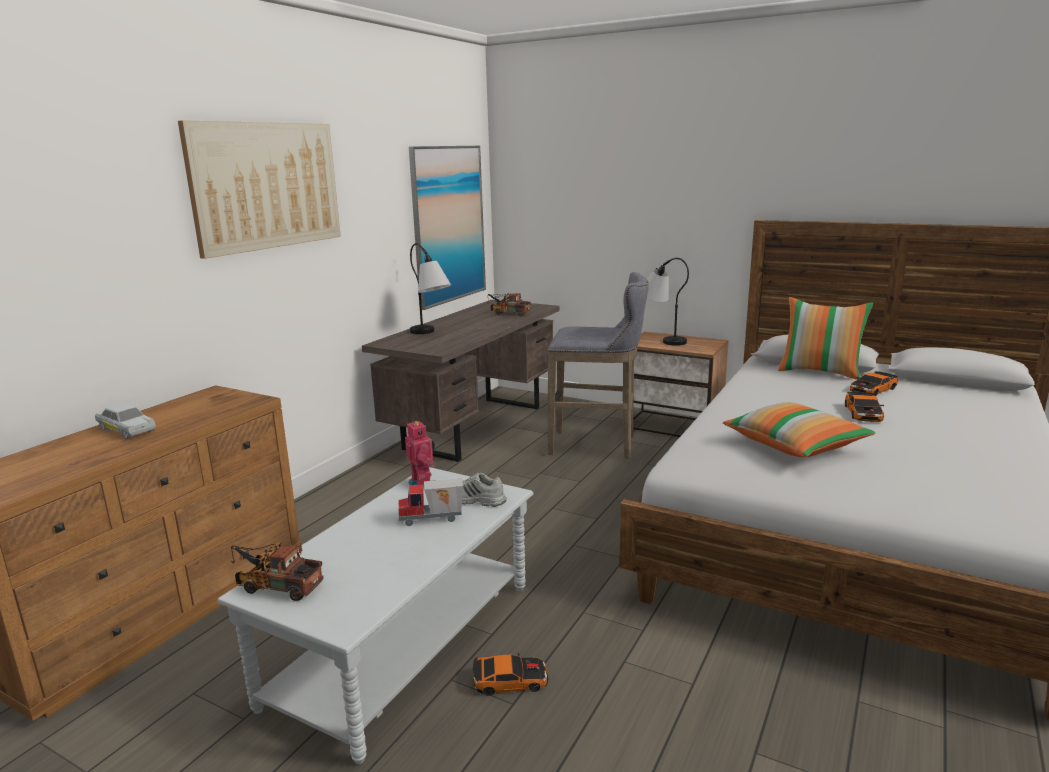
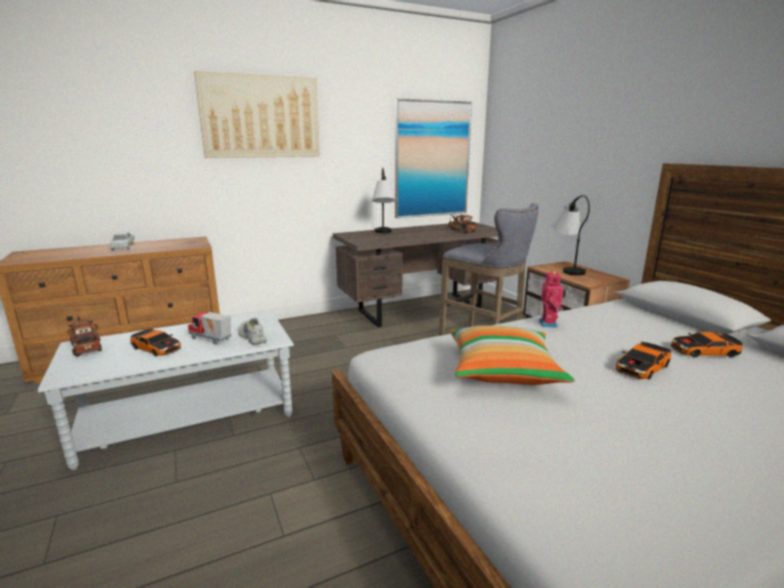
camera: 35 degrees right, 0 degrees up
toy robot [405,420,436,489] -> toy robot moved to [539,270,566,327]
toy car [473,653,548,696] -> toy car moved to [130,328,181,356]
pillow [778,297,873,380] -> none

